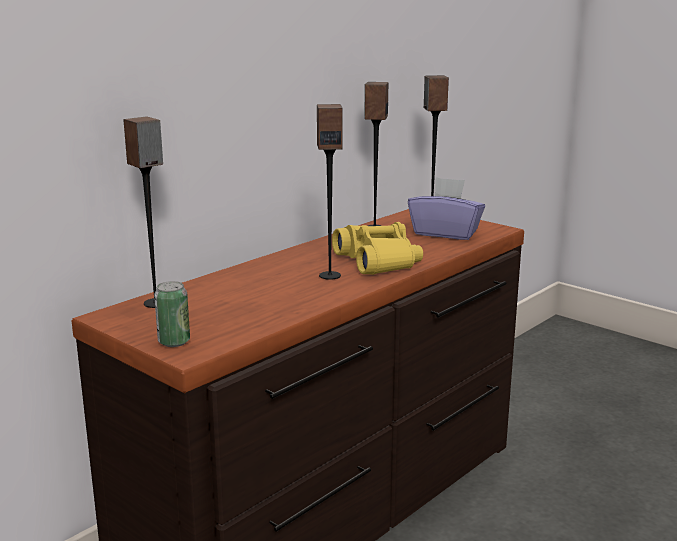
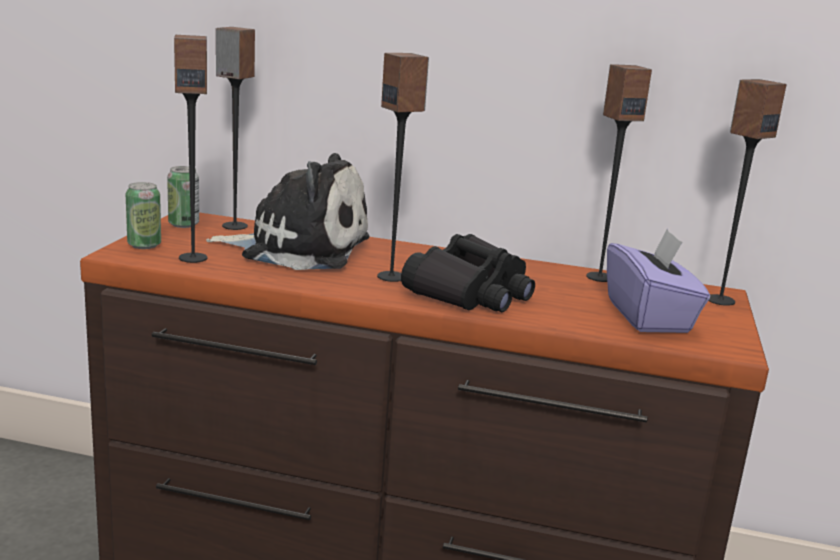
camera: 60 degrees right, 0 degrees up
yellow binoculars [332,222,423,275] -> black binoculars [401,234,535,312]
none -> can [167,166,199,228]
none -> speaker [174,35,208,263]
none -> plush toy [206,153,370,270]

